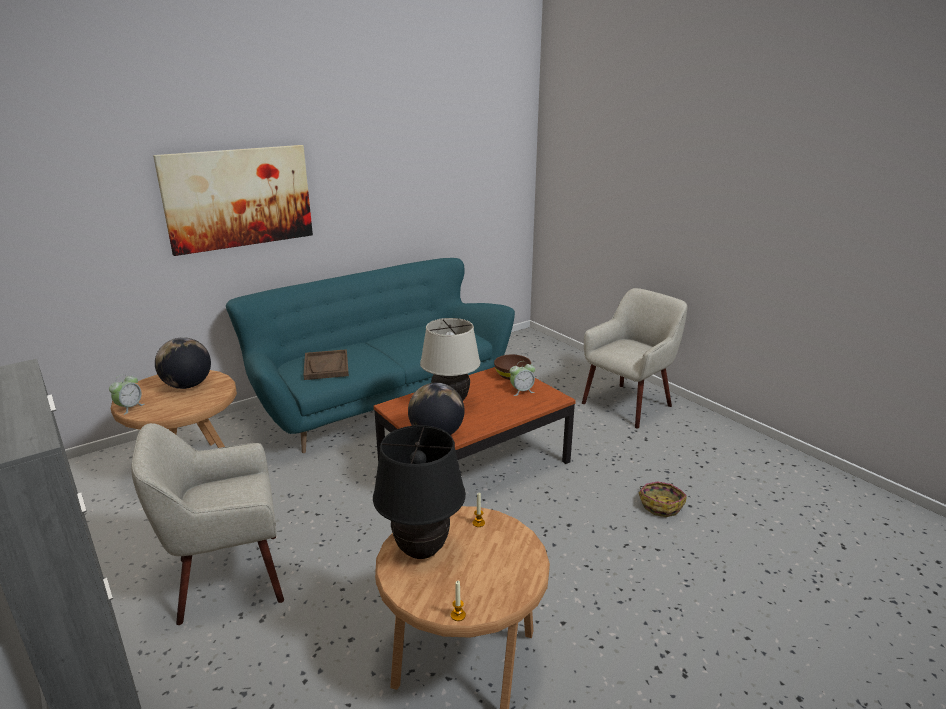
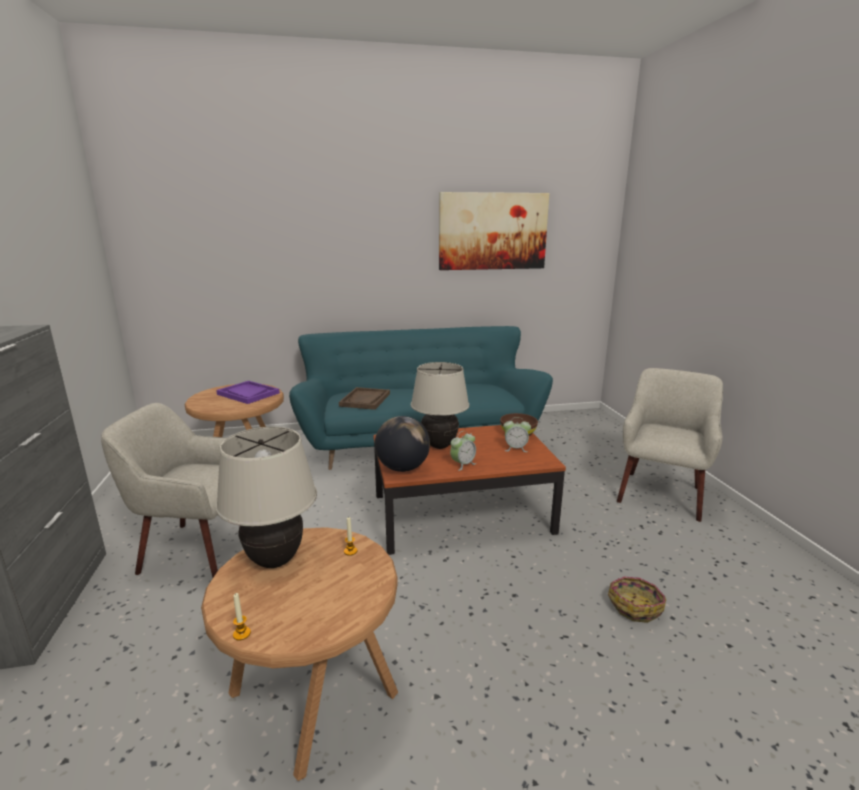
camera: 25 degrees right, 5 degrees down
alarm clock [109,374,144,415] -> alarm clock moved to [450,431,476,471]
picture [153,145,313,256] -> picture moved to [439,192,549,270]
globe [155,337,211,389] -> purple tray [216,381,280,404]
black table lamp [373,425,466,559] -> beige table lamp [216,427,317,568]
beige armchair [582,288,687,429] -> beige armchair turned 45 degrees counterclockwise [617,368,723,522]

